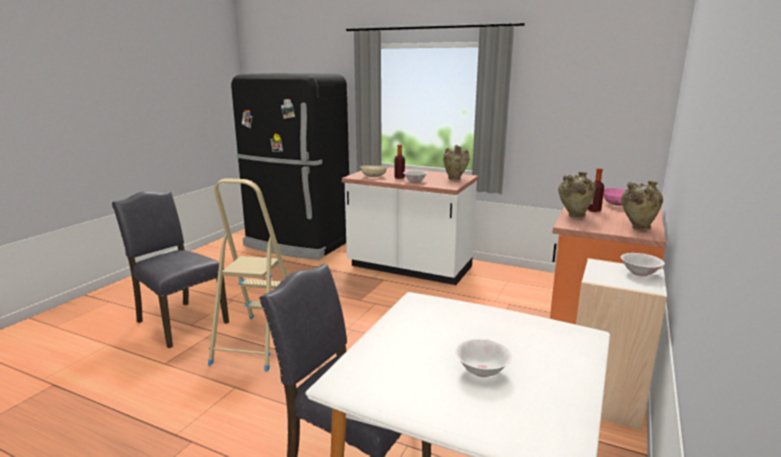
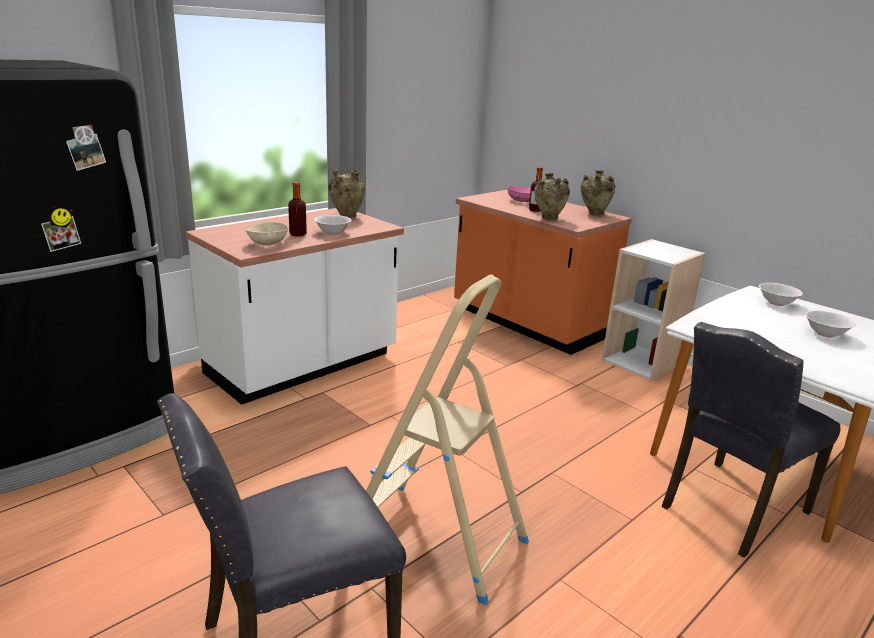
camera: 70 degrees left, 5 degrees up
white bowl [621,253,665,276] -> white bowl moved to [759,283,803,306]

